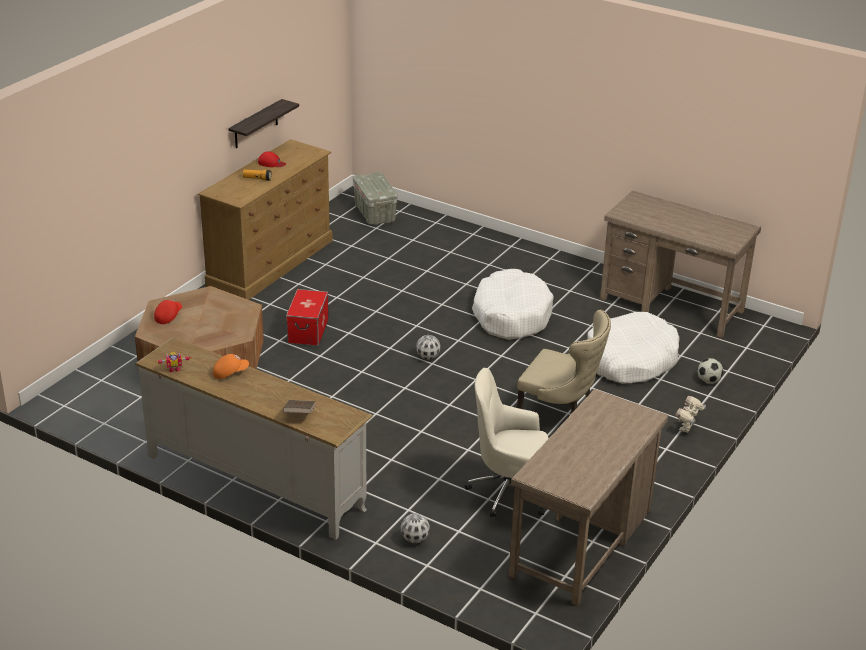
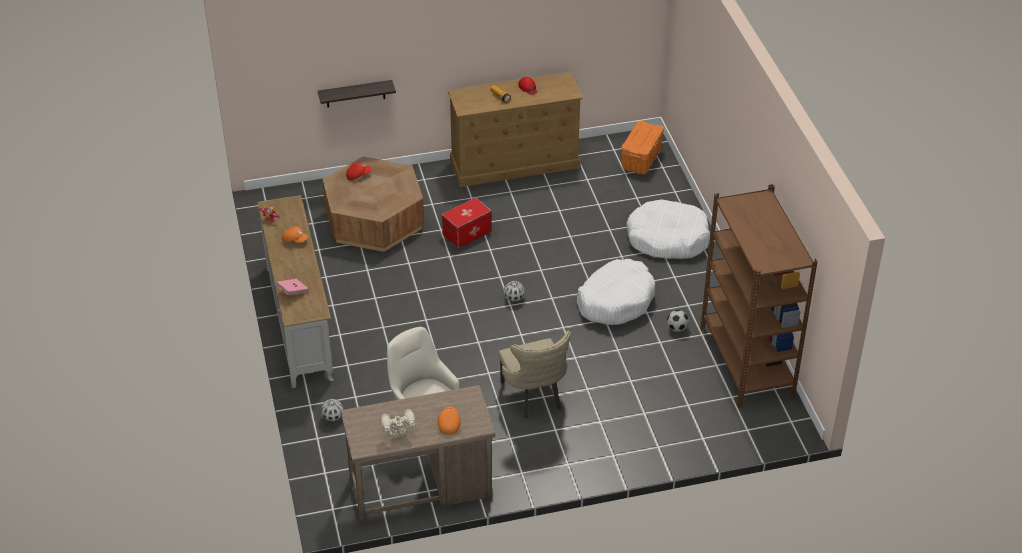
camera: 45 degrees right, 10 degrees up
shelf [228,99,299,148] -> shelf moved to [318,80,396,107]
brown book [283,400,315,414] -> pink book [276,279,309,295]
grey storage box [353,172,398,225] -> orange storage box [621,121,664,174]
white dog bed [587,312,680,384] -> white dog bed moved to [627,199,710,259]
brown desk [600,190,761,338] -> brown bookcase [700,184,818,408]
toy robot [675,396,706,433] -> toy robot moved to [380,409,416,438]
football [697,358,723,384] -> football moved to [667,310,689,332]
none -> orange cap [438,407,461,435]

